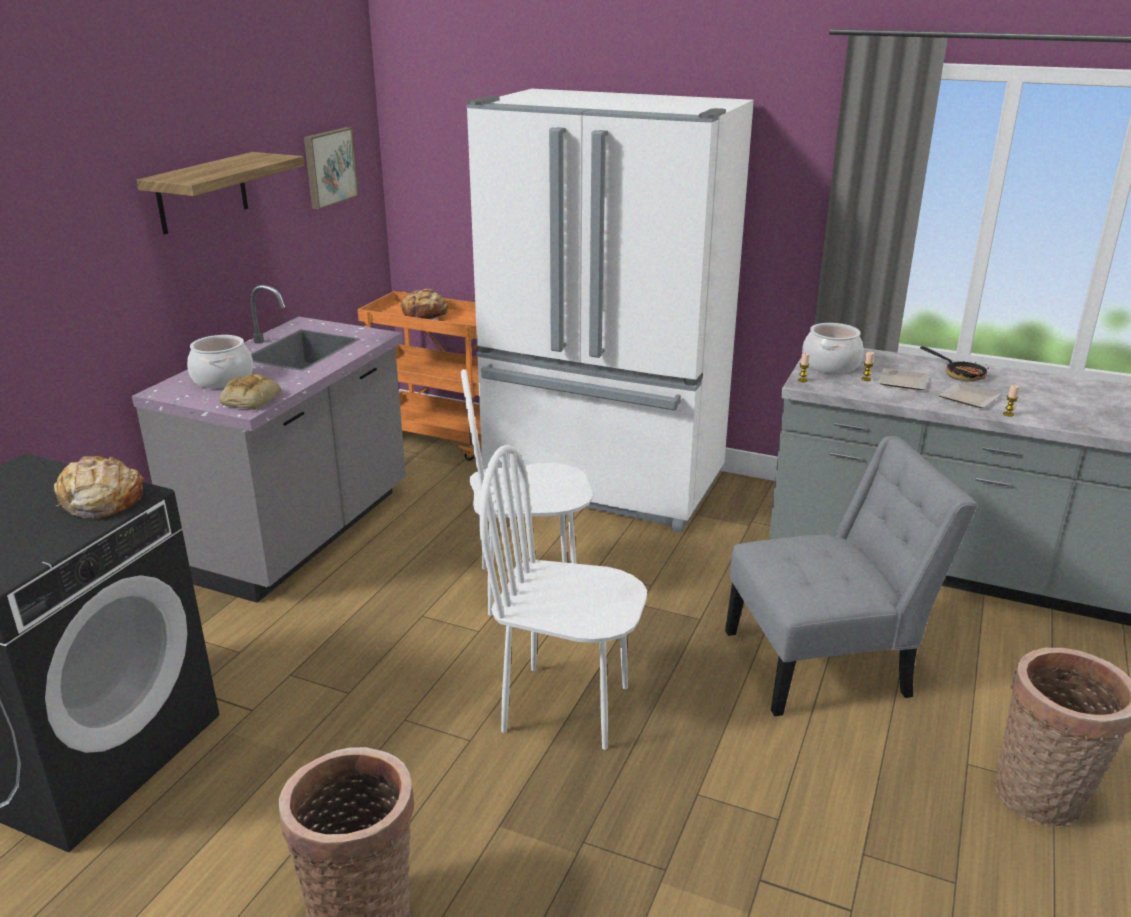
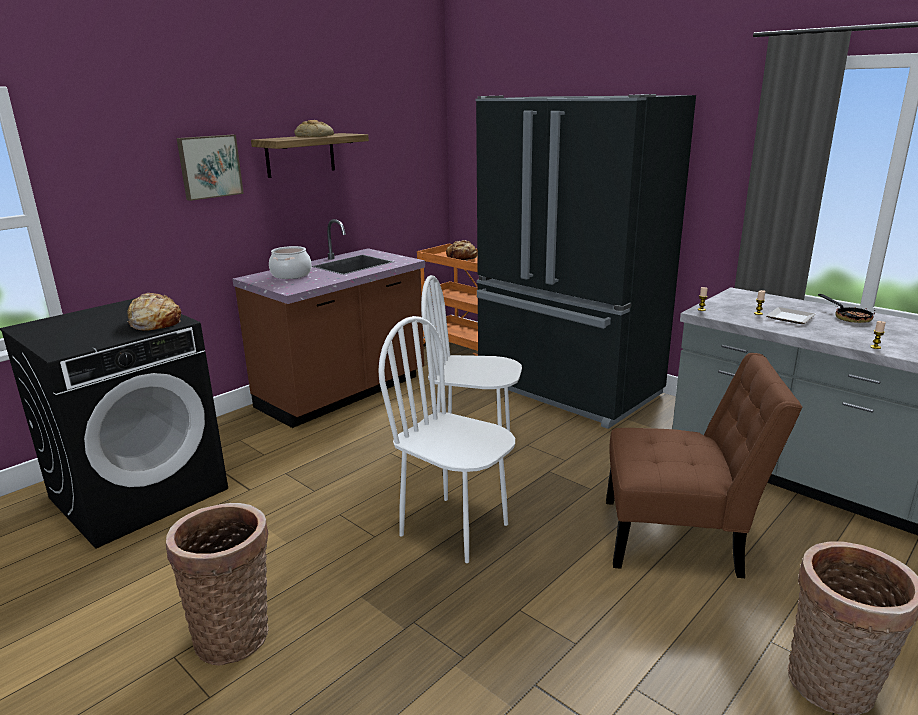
camera: 20 degrees right, 5 degrees down
grey counter [132,285,406,603] -> brown counter [232,219,425,428]
bread [219,374,281,410] -> bread moved to [294,120,334,137]
picture [304,127,359,210] -> picture moved to [176,135,244,201]
white fridge [466,89,754,533] -> black fridge [476,94,696,429]
grey chair [725,436,978,716] -> brown chair [606,353,803,578]
cooking pot [802,323,864,373] -> none
plate [939,383,1001,408] -> none

